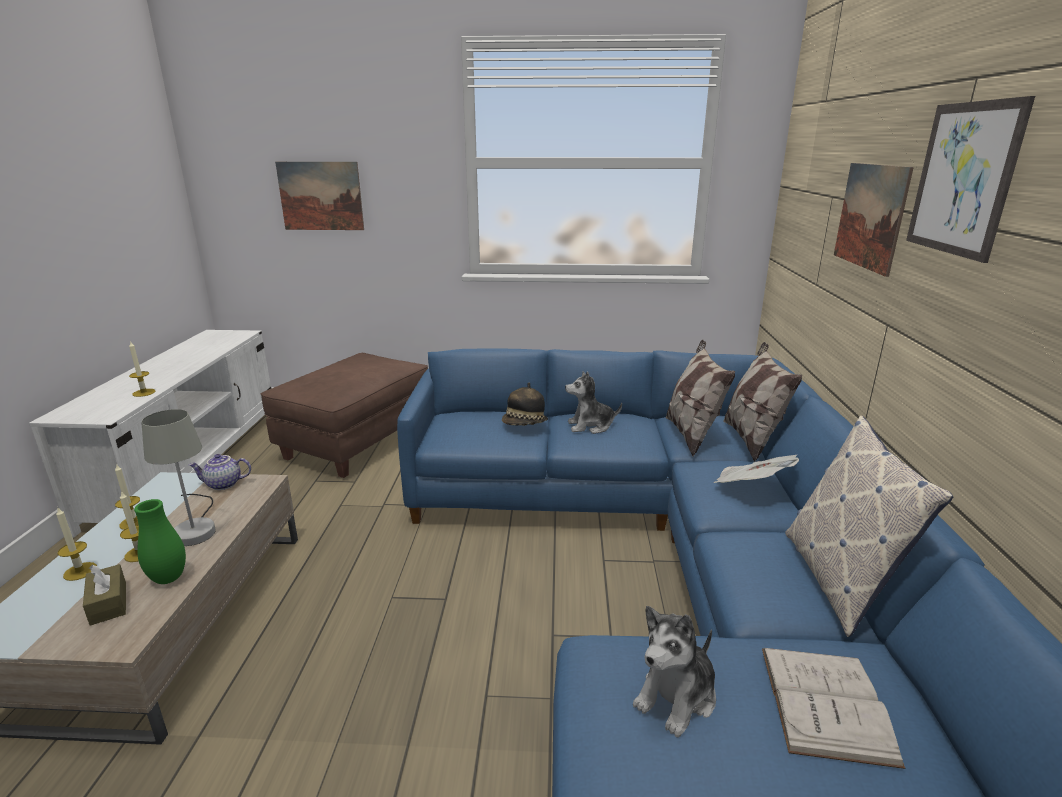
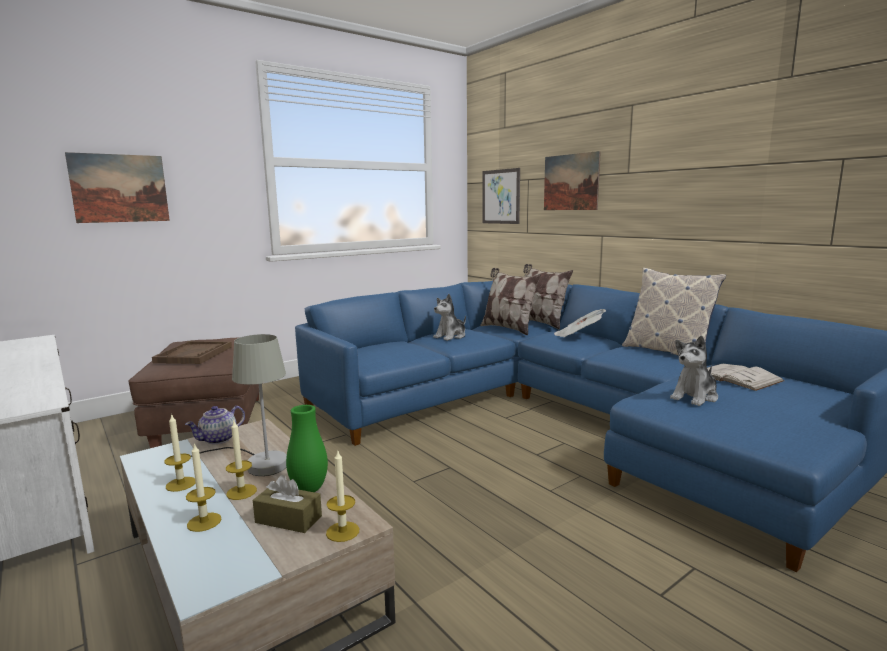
camera: 40 degrees left, 10 degrees down
candle [129,341,156,397] -> candle moved to [326,449,359,542]
hat [502,383,548,426] -> none
plush toy [633,606,716,738] -> plush toy turned 45 degrees clockwise [670,335,718,406]
picture [906,96,1035,263] -> picture moved to [482,168,520,224]
none -> brown tray [152,341,232,364]

